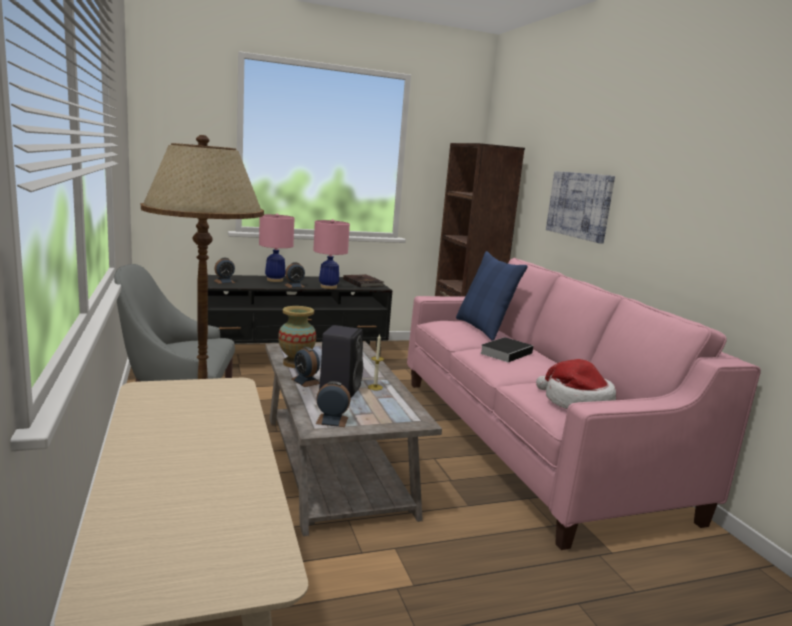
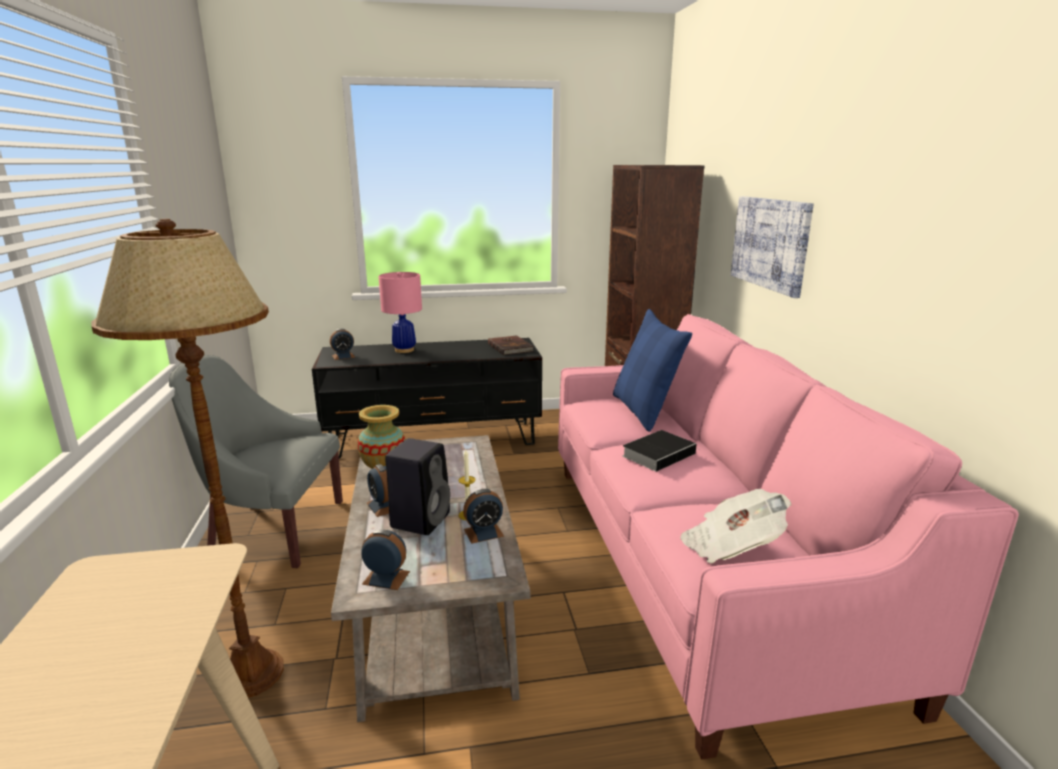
camera: 10 degrees right, 5 degrees up
alarm clock [285,262,305,288] -> alarm clock moved to [463,489,504,544]
pink table lamp [313,219,350,289] -> none
hat [536,359,616,409] -> newspaper [680,489,792,564]

